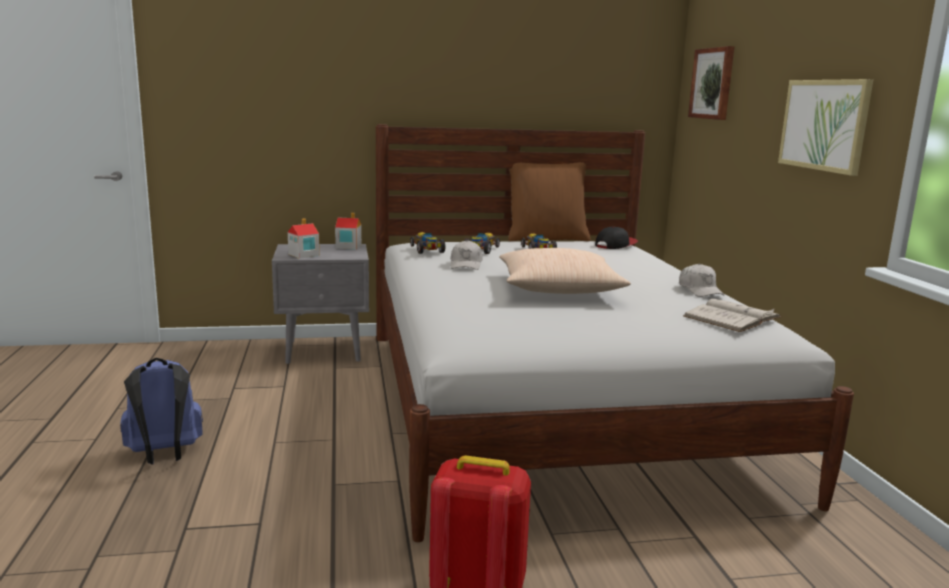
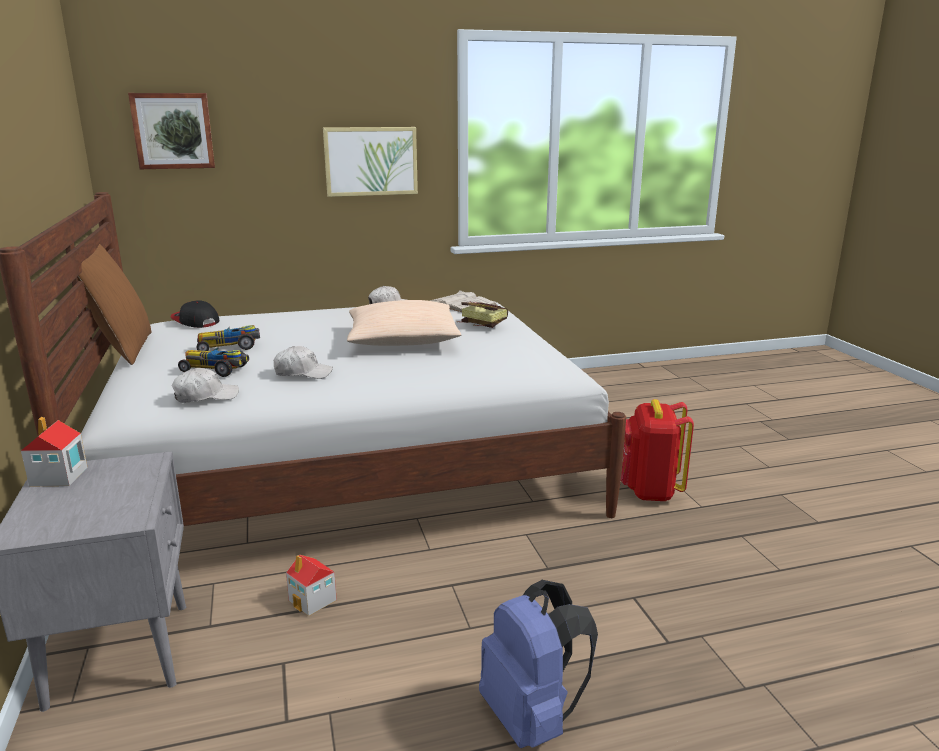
camera: 95 degrees left, 5 degrees up
toy house [288,218,320,259] -> toy house moved to [286,554,337,616]
toy car [410,232,445,254] -> white cap [172,368,239,403]
none -> book [457,302,508,328]

